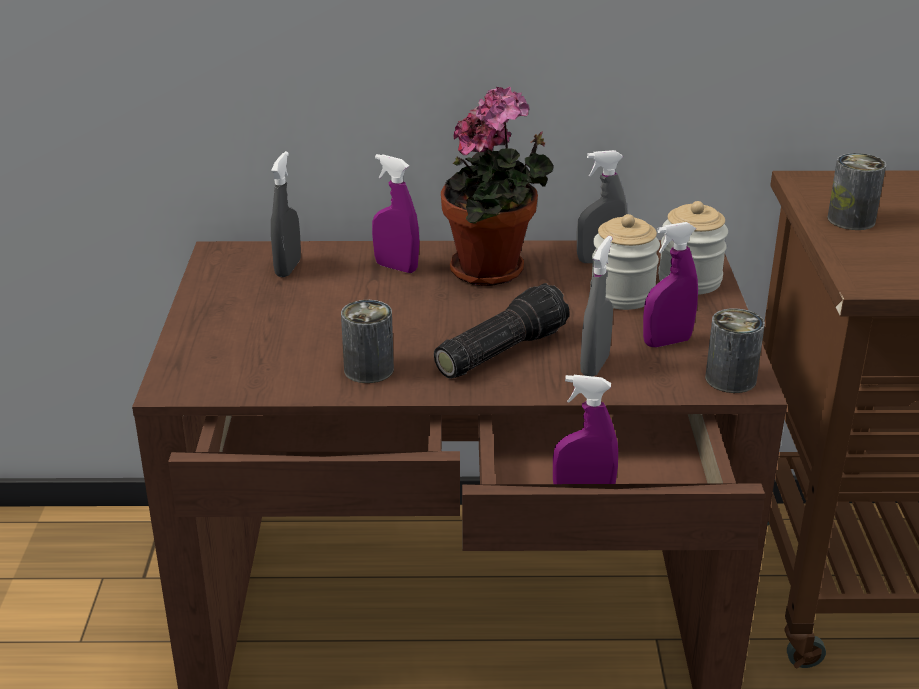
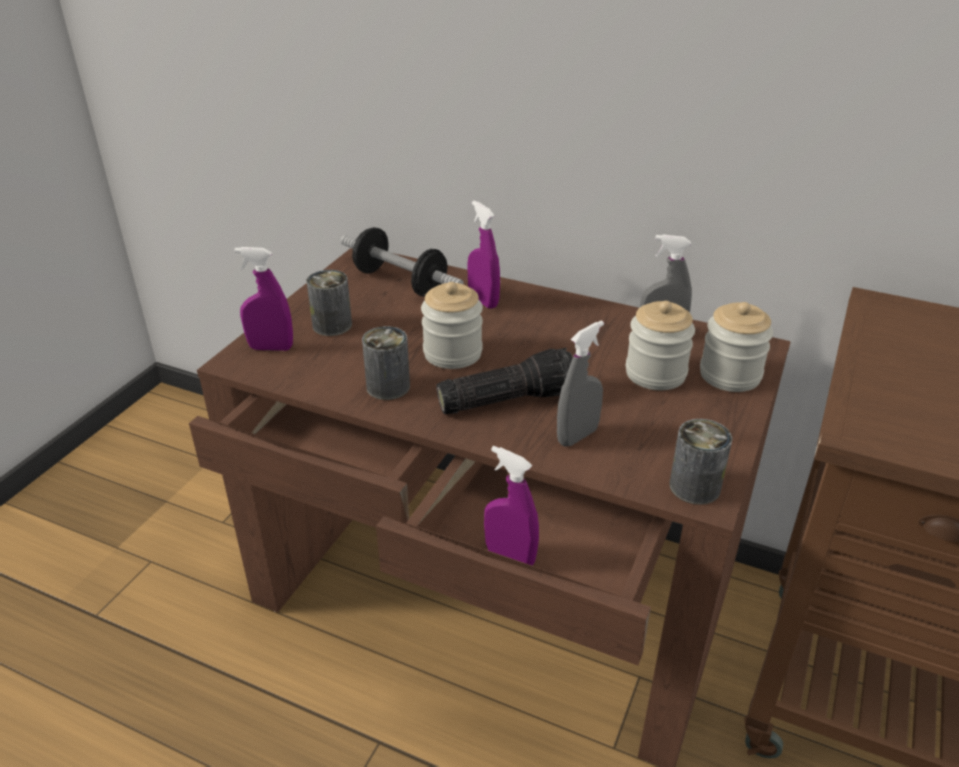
camera: 25 degrees right, 5 degrees up
grey spray bottle [271,151,301,277] -> dumbbell [340,227,464,296]
potted plant [441,86,554,286] -> none
purple spray bottle [643,222,698,347] -> purple spray bottle moved to [234,247,293,351]
can [827,153,886,230] -> can moved to [306,270,352,336]
none -> jar [421,282,483,369]

